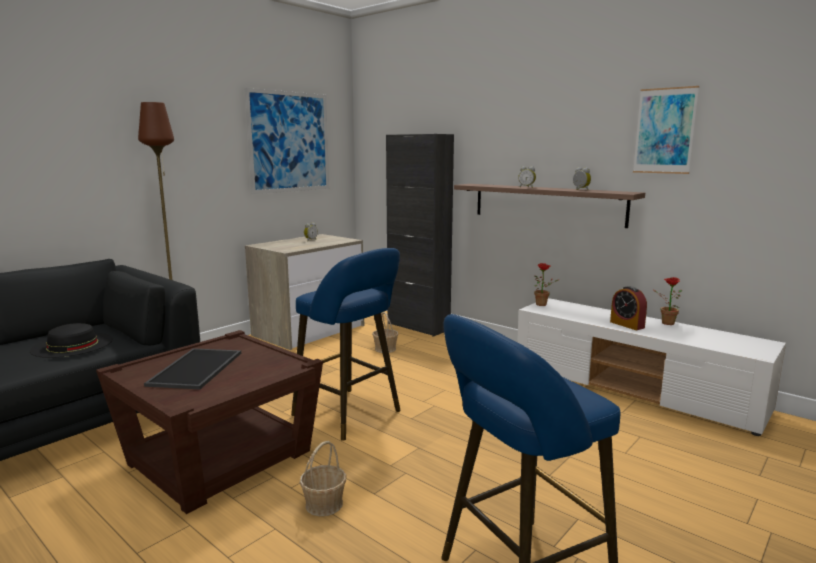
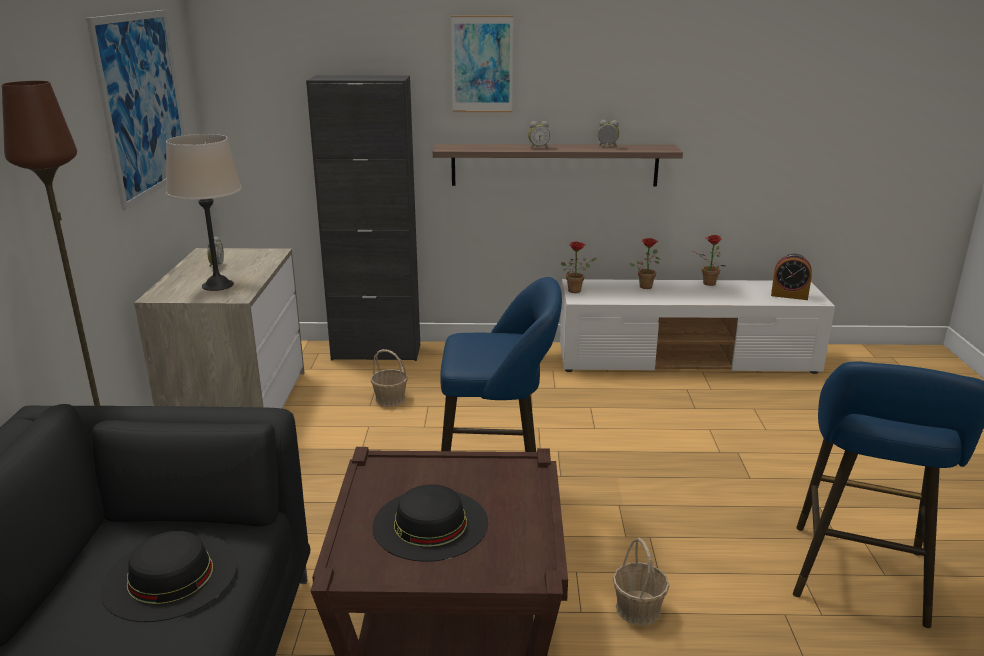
camera: 40 degrees left, 10 degrees up
tray [144,348,241,389] -> black hat [372,485,488,562]
alarm clock [610,286,647,330] -> alarm clock moved to [771,254,812,300]
picture [633,86,699,174] -> picture moved to [451,15,513,112]
none -> beige table lamp [166,134,242,291]
none -> potted plant [629,238,660,289]

